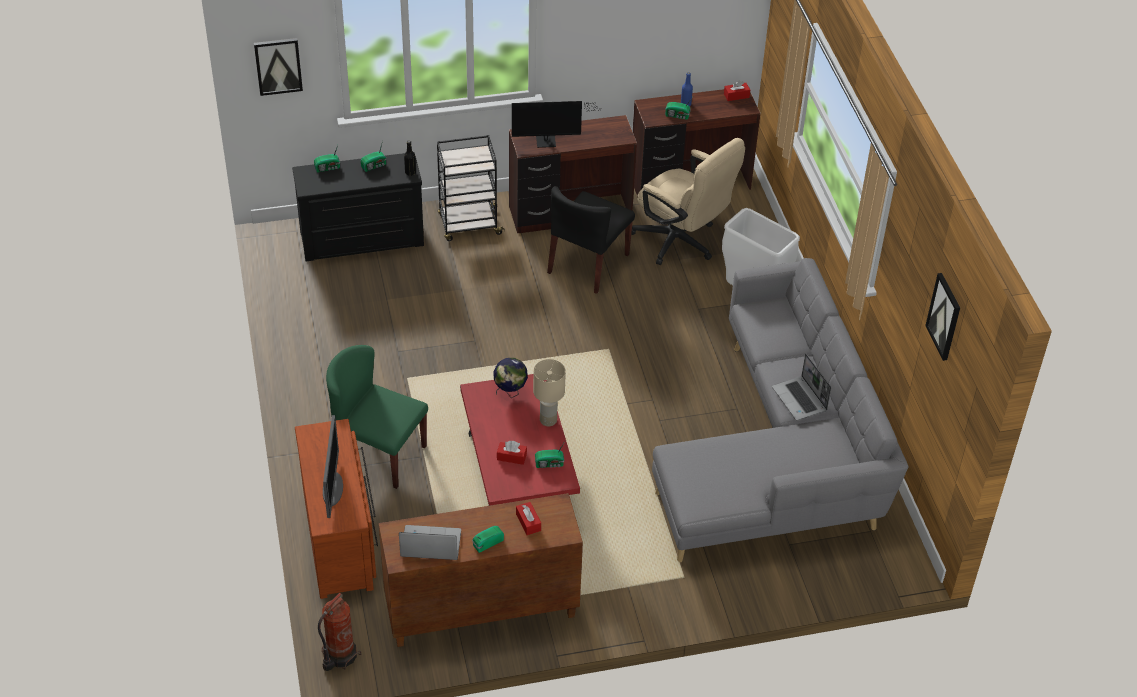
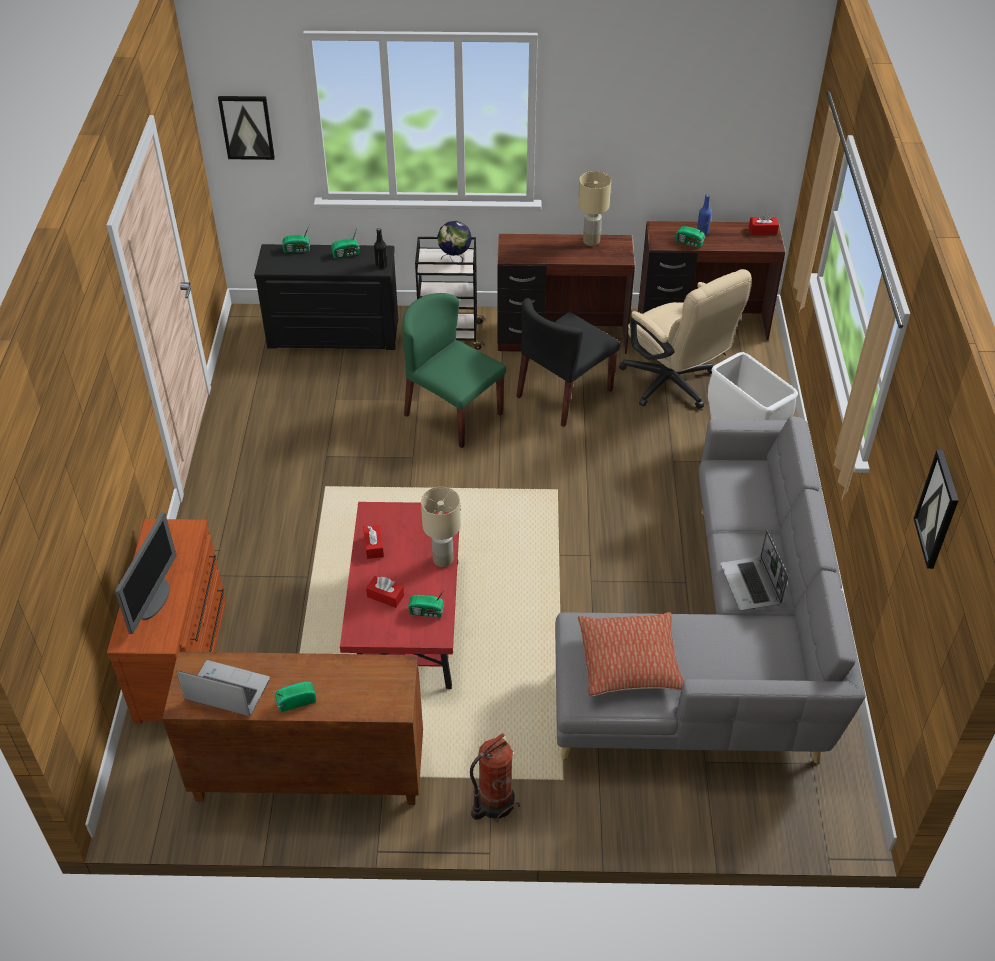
camera: 15 degrees right, 0 degrees up
fire extinguisher [318,593,361,671] -> fire extinguisher moved to [470,733,519,822]
green chair [326,345,428,489] -> green chair moved to [402,293,506,448]
globe [493,358,528,398] -> globe moved to [437,221,472,262]
monitor [512,101,605,148] -> none
red tissue box [516,502,541,535] -> red tissue box moved to [363,525,384,559]
none -> beige table lamp [578,171,611,246]
none -> pillow [578,612,684,696]

